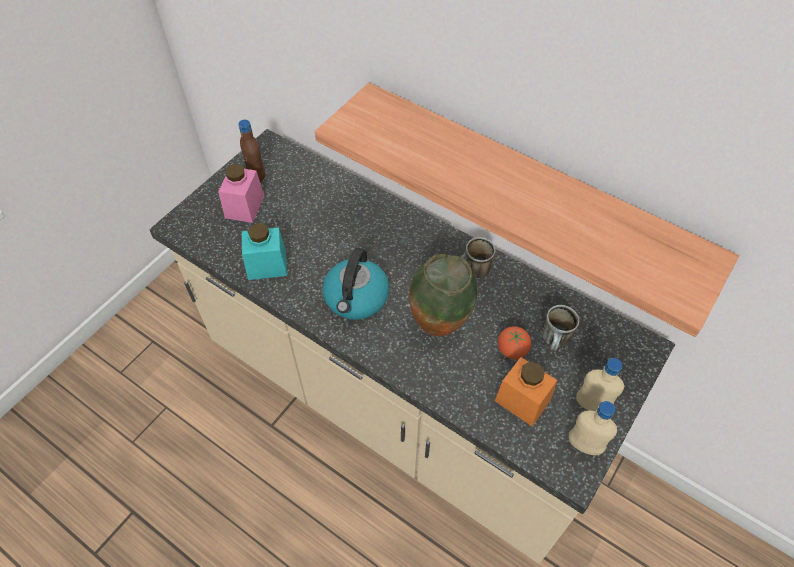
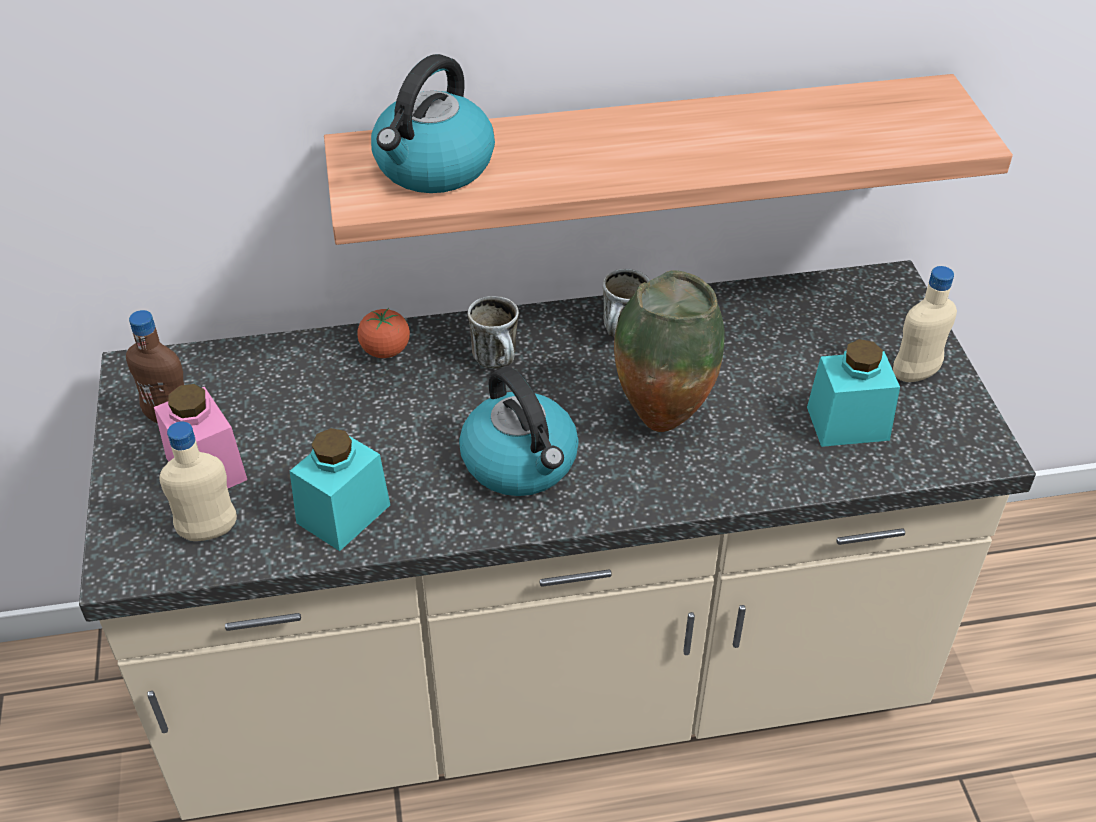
camera: 45 degrees left, 10 degrees down
orange jar [495,357,557,426] -> turquoise jar [807,339,900,447]
tomato [498,327,532,359] -> tomato moved to [357,308,410,358]
mug [542,305,579,351] -> mug moved to [468,296,519,369]
beige bottle [568,401,617,455] -> beige bottle moved to [159,421,237,541]
none -> kettle [371,54,495,193]

